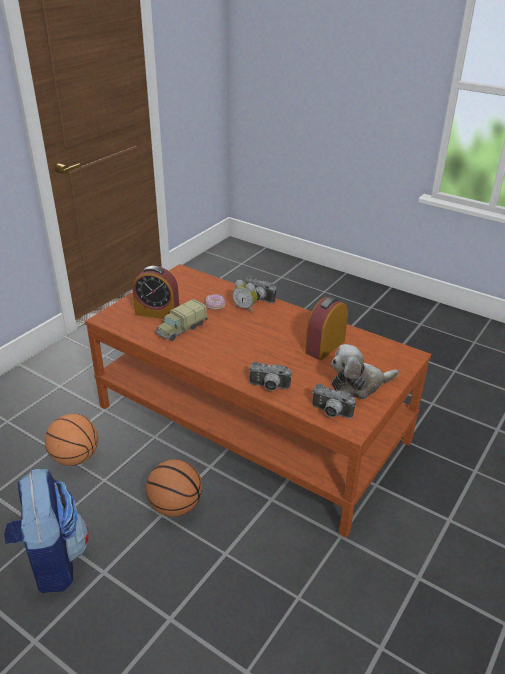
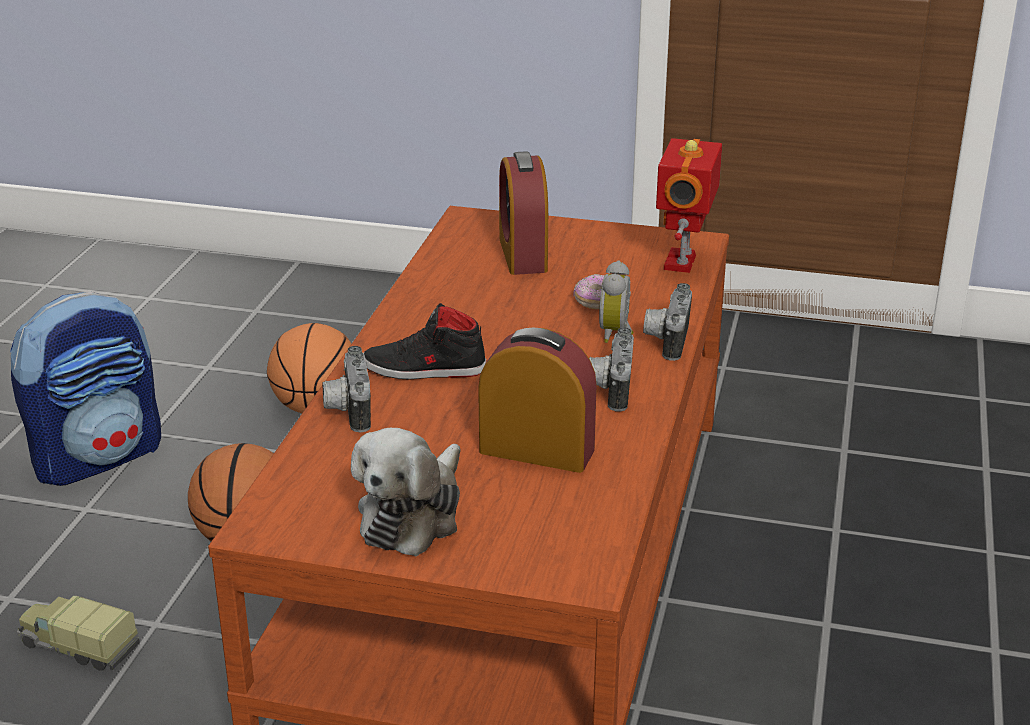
camera: 70 degrees right, 5 degrees down
toy truck [156,299,208,341] -> toy truck moved to [17,596,140,671]
camera [312,384,356,418] -> camera moved to [589,327,634,411]
plush toy [331,344,399,399] -> plush toy turned 120 degrees counterclockwise [351,428,460,556]
none -> black shoe [364,303,486,380]
none -> toy robot [656,138,722,273]

